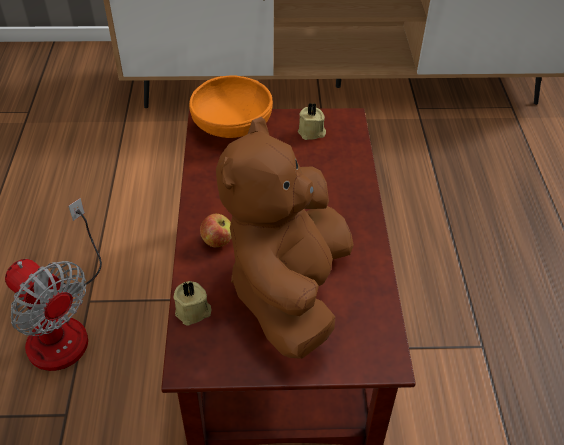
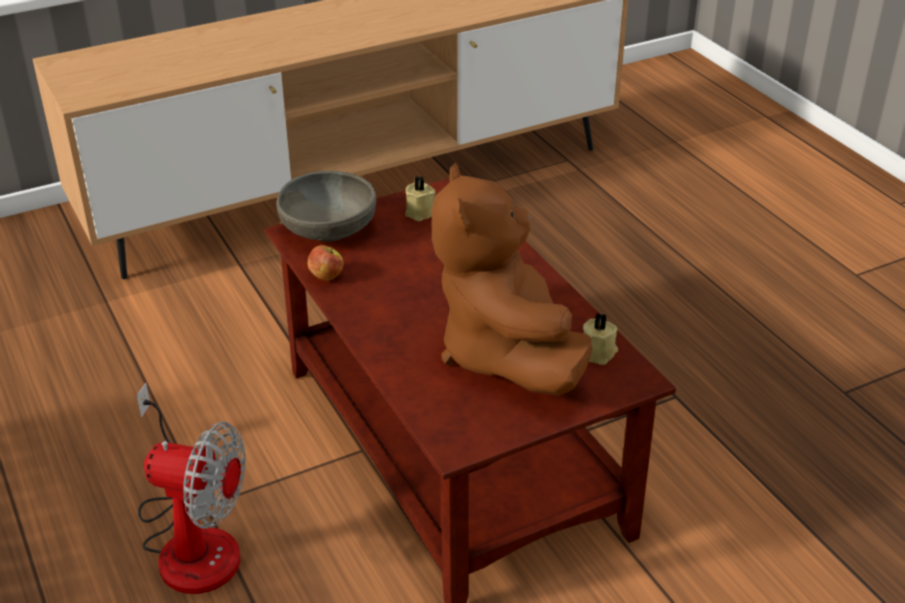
camera: 25 degrees left, 10 degrees down
beige candle [173,281,212,326] -> beige candle moved to [583,313,618,365]
orange bowl [189,75,273,138] -> grey bowl [276,171,376,242]
apple [200,214,231,247] -> apple moved to [307,245,343,281]

